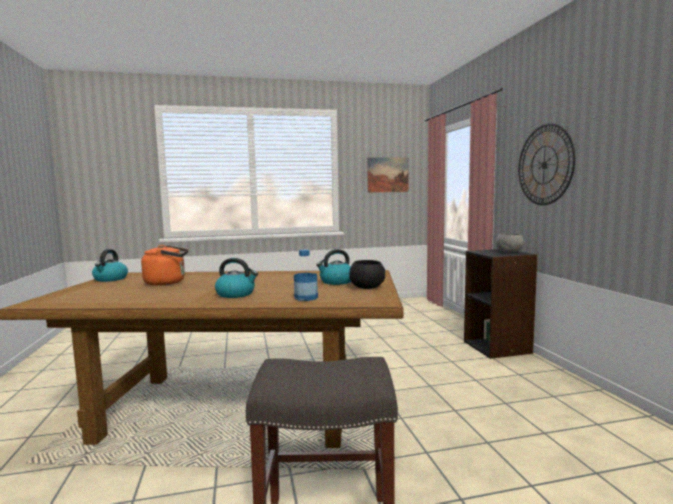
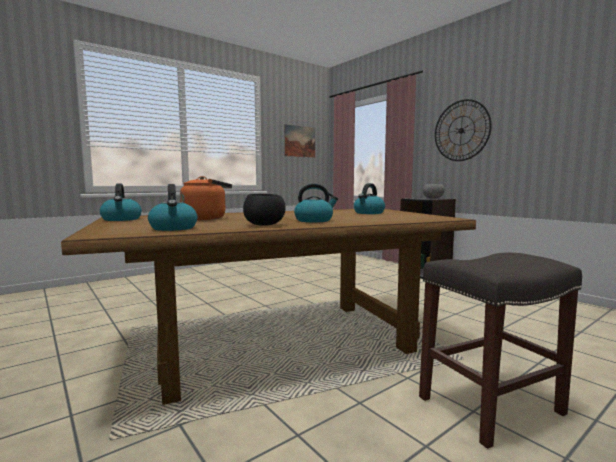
camera: 25 degrees left, 0 degrees up
bottle [294,250,318,301] -> none
black bowl [349,260,385,289] -> black bowl moved to [243,194,286,226]
none -> kettle [148,184,197,231]

